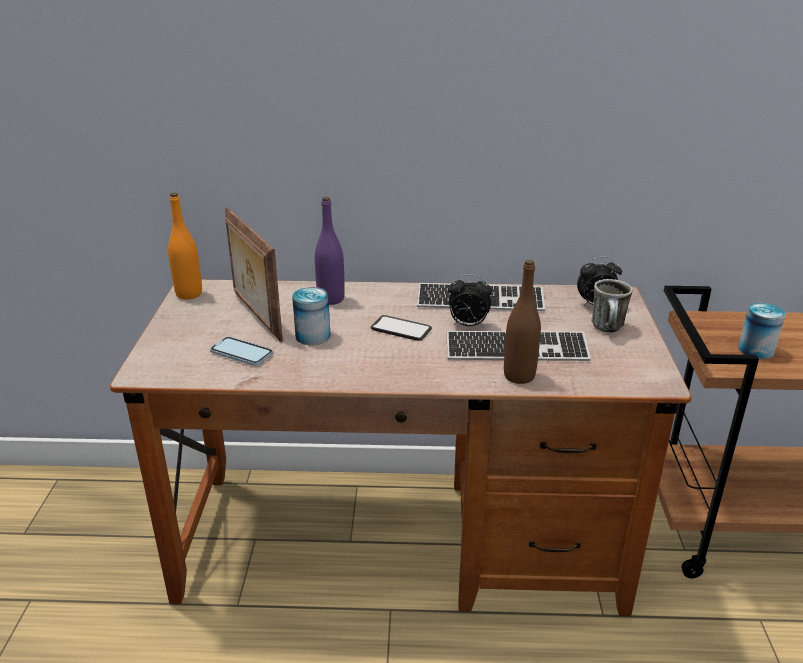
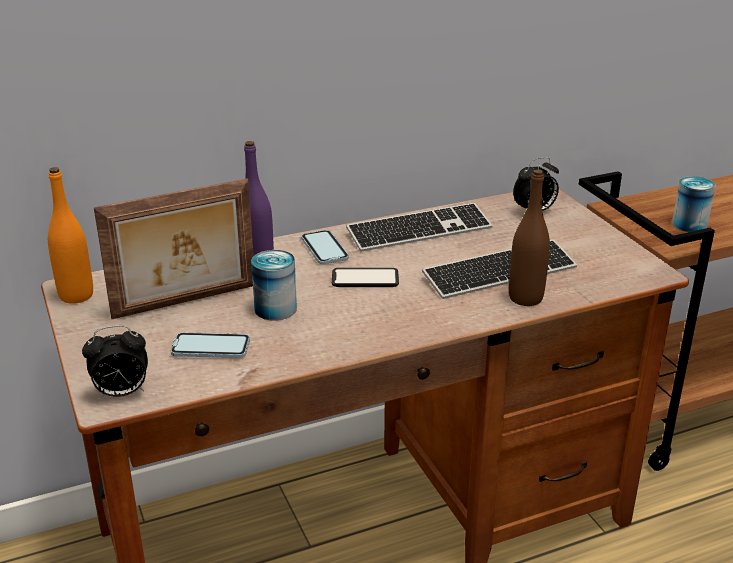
camera: 25 degrees left, 0 degrees up
picture frame [225,207,283,342] -> picture frame turned 60 degrees counterclockwise [94,179,254,319]
alarm clock [448,274,492,327] -> alarm clock moved to [82,325,148,399]
mug [592,279,633,333] -> none
none -> phone [301,230,349,264]

